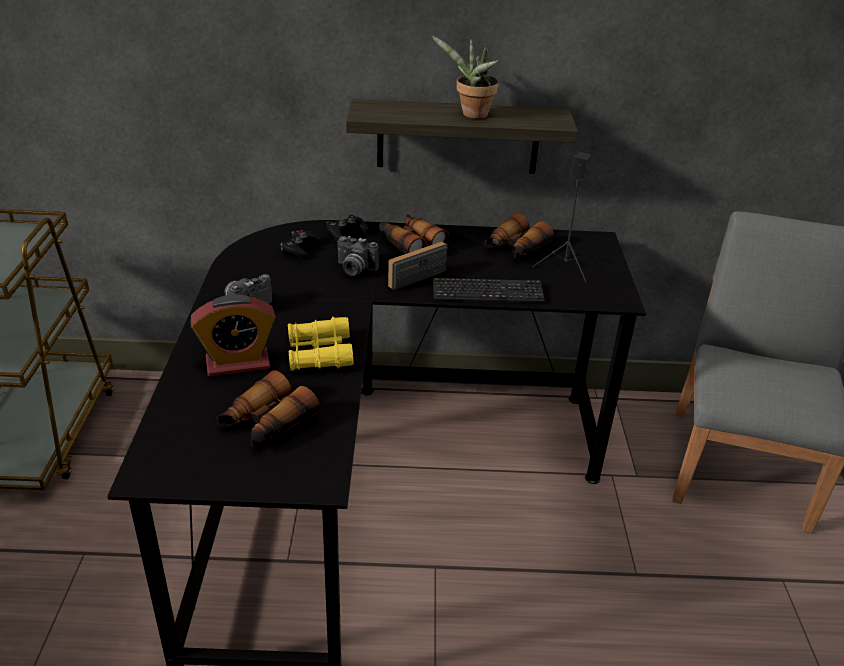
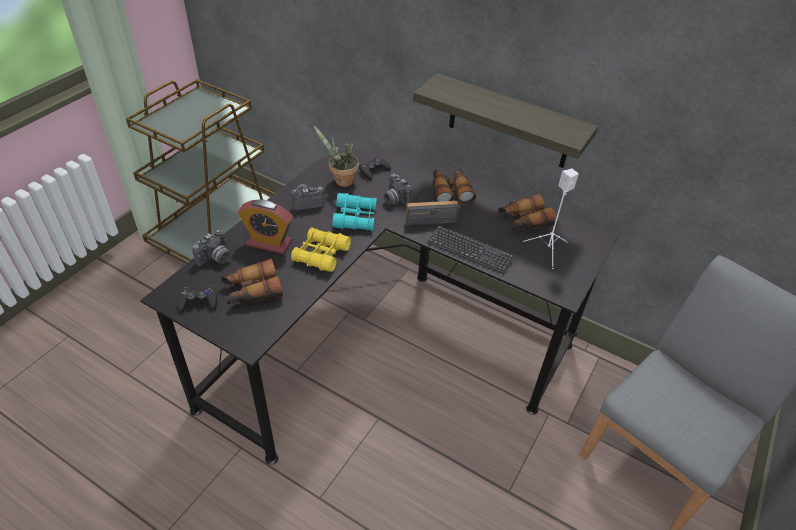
camera: 30 degrees right, 10 degrees up
black game controller [326,215,369,241] -> black game controller moved to [178,285,217,312]
potted plant [432,36,499,119] -> potted plant moved to [313,125,359,187]
black speaker [532,152,591,282] -> white speaker [523,168,579,269]
none -> camera [192,230,231,266]
none -> turquoise binoculars [332,193,377,231]

